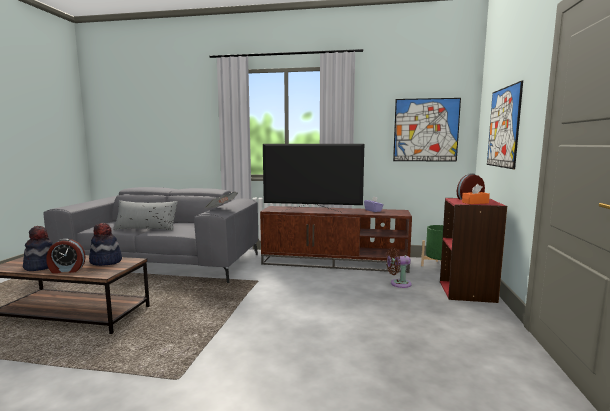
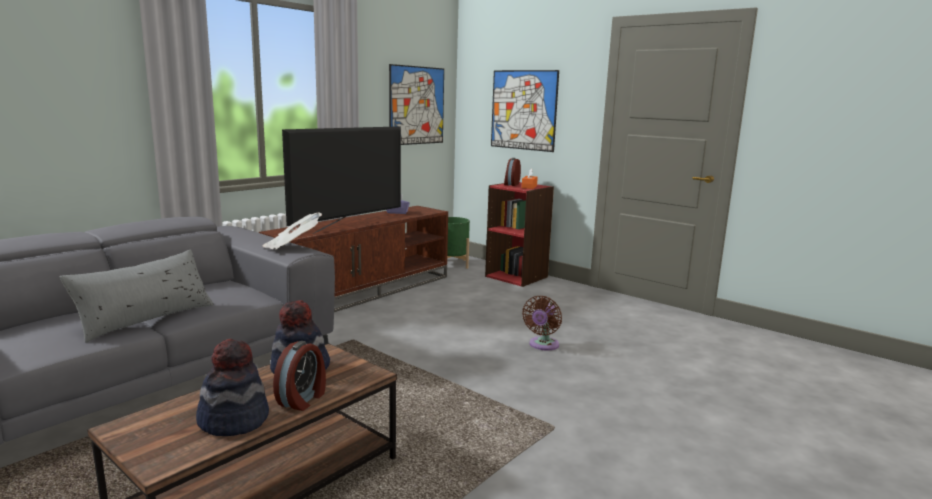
camera: 60 degrees left, 5 degrees up
brown fan [386,247,412,288] -> brown fan moved to [522,296,562,350]

